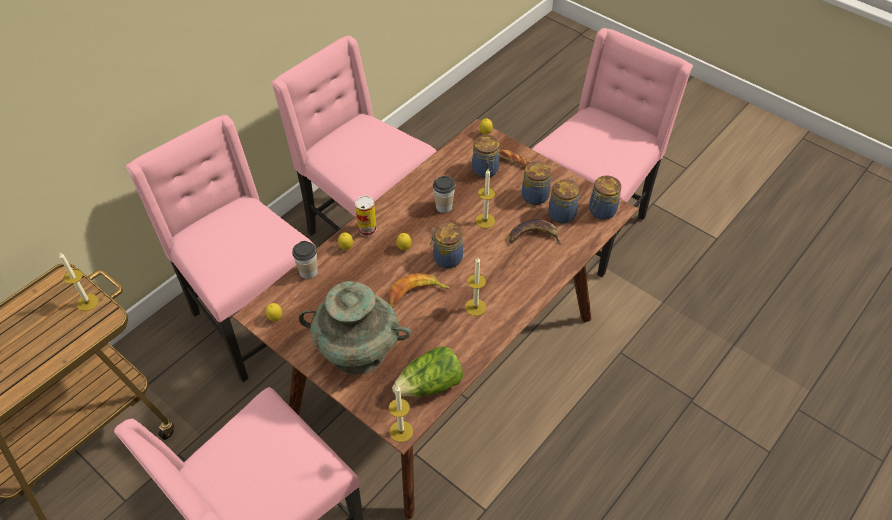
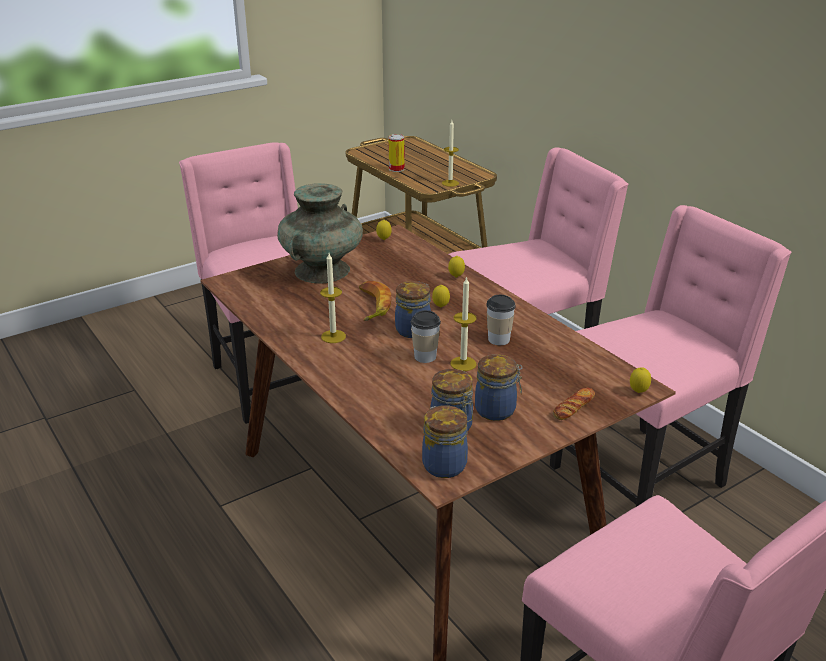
camera: 105 degrees right, 20 degrees down
cup [292,241,318,279] -> cup moved to [411,310,441,363]
can [355,196,377,236] -> can moved to [388,134,405,172]
candle [389,385,413,442] -> none
lettuce [392,346,463,397] -> none
jar [472,135,500,178] -> none
banana [509,219,561,245] -> none

